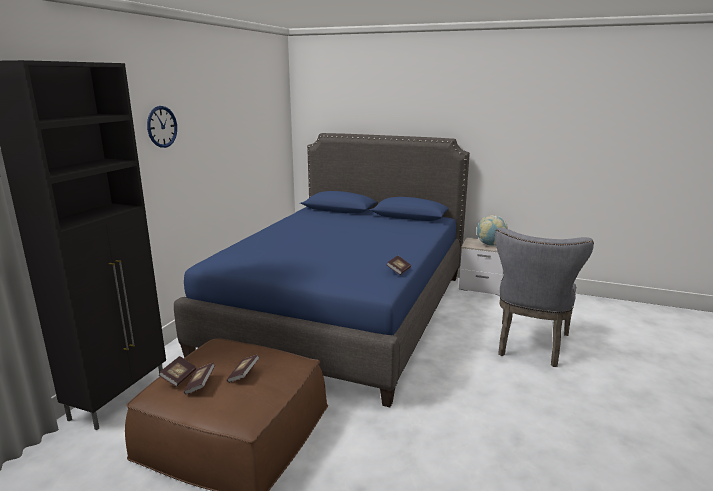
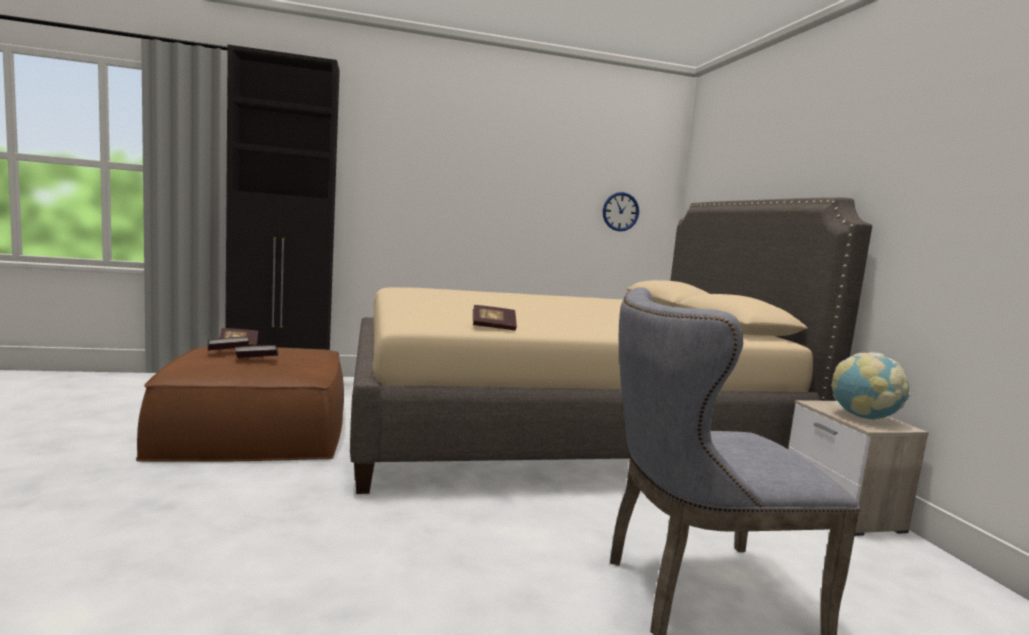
camera: 55 degrees right, 10 degrees down
wall clock [147,106,177,148] -> wall clock moved to [603,192,639,231]
blue bed [174,133,470,407] -> beige bed [350,197,872,494]

